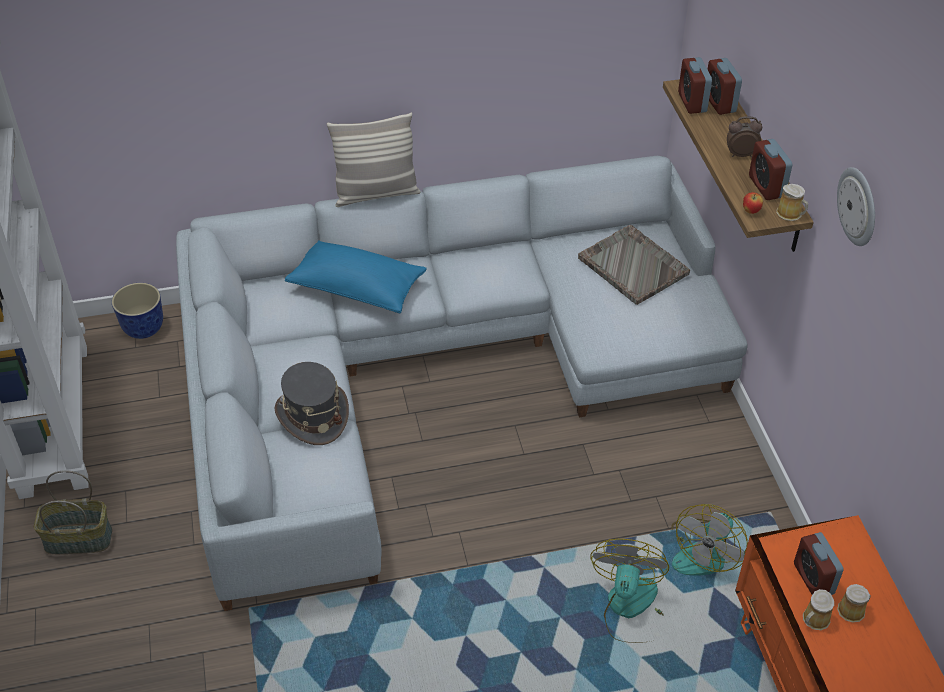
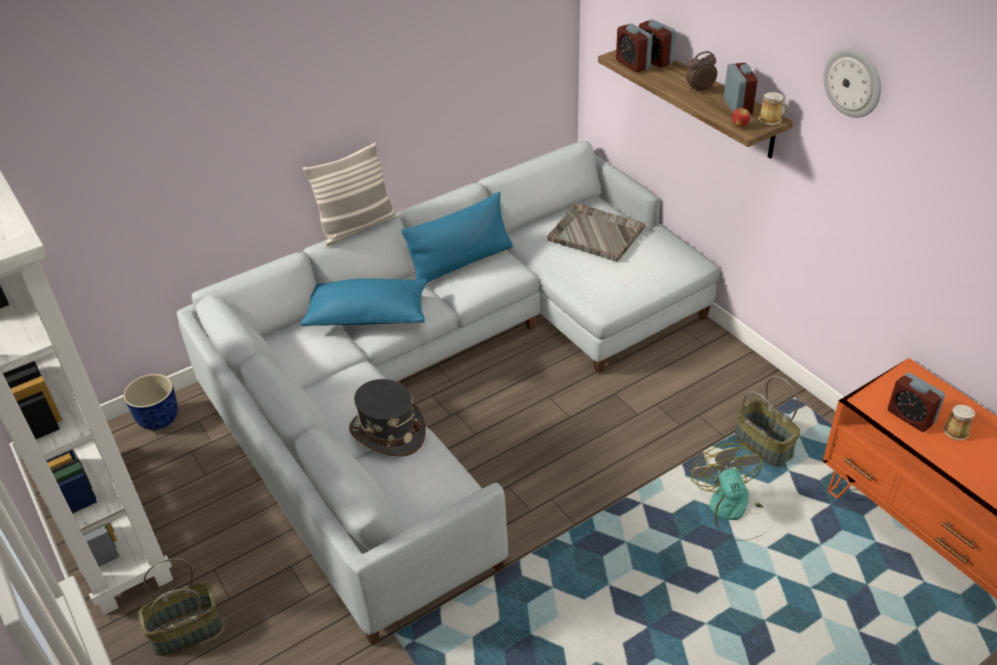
camera: 20 degrees left, 5 degrees down
fan [671,504,748,576] -> basket [735,376,800,467]
alarm clock [749,139,792,200] -> alarm clock turned 150 degrees counterclockwise [724,63,757,114]
mug [803,589,834,630] -> none
none -> blue pillow [401,192,513,283]

